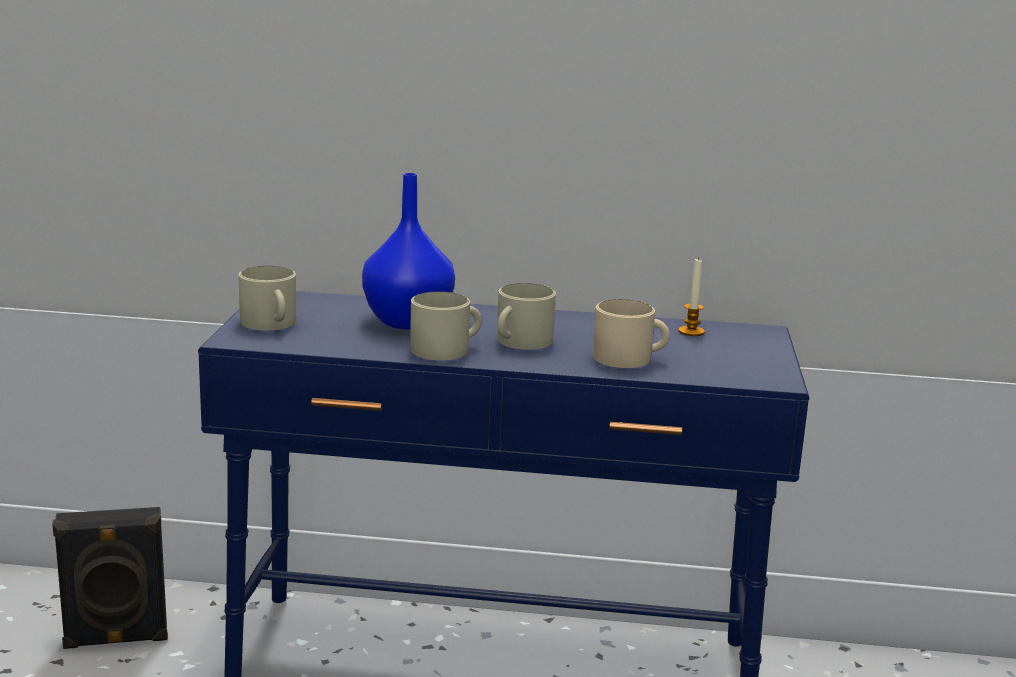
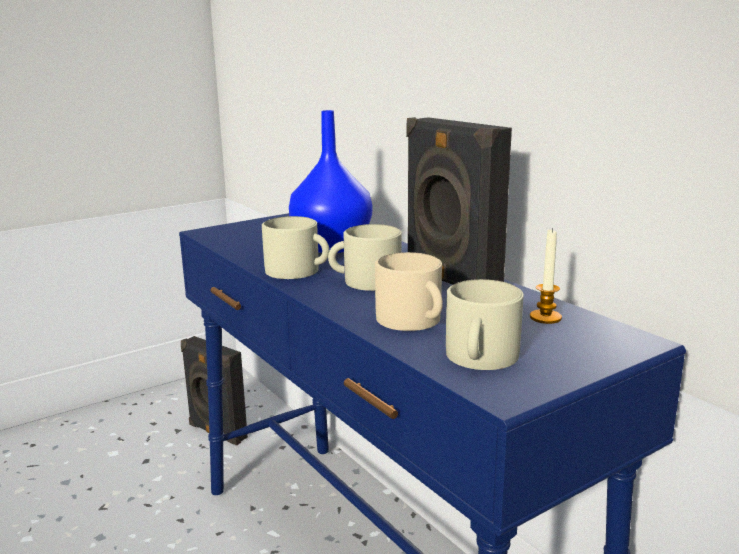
camera: 50 degrees right, 0 degrees up
beige mug [238,266,296,331] -> beige mug moved to [446,279,524,370]
none -> black speaker [406,117,512,285]

